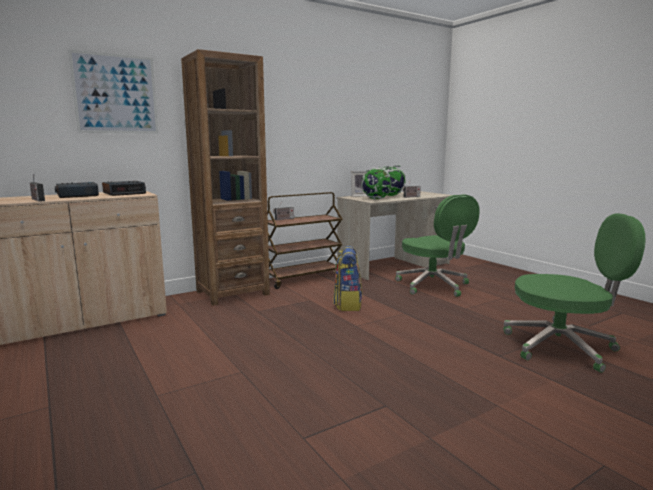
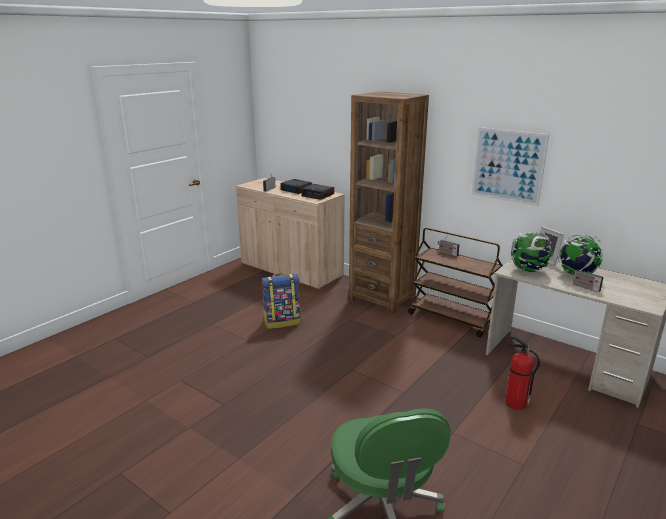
camera: 70 degrees right, 10 degrees up
picture [68,50,159,134] -> picture moved to [472,127,549,206]
backpack [333,246,362,311] -> backpack moved to [262,273,300,329]
green office chair [395,194,480,297] -> fire extinguisher [505,335,540,409]

